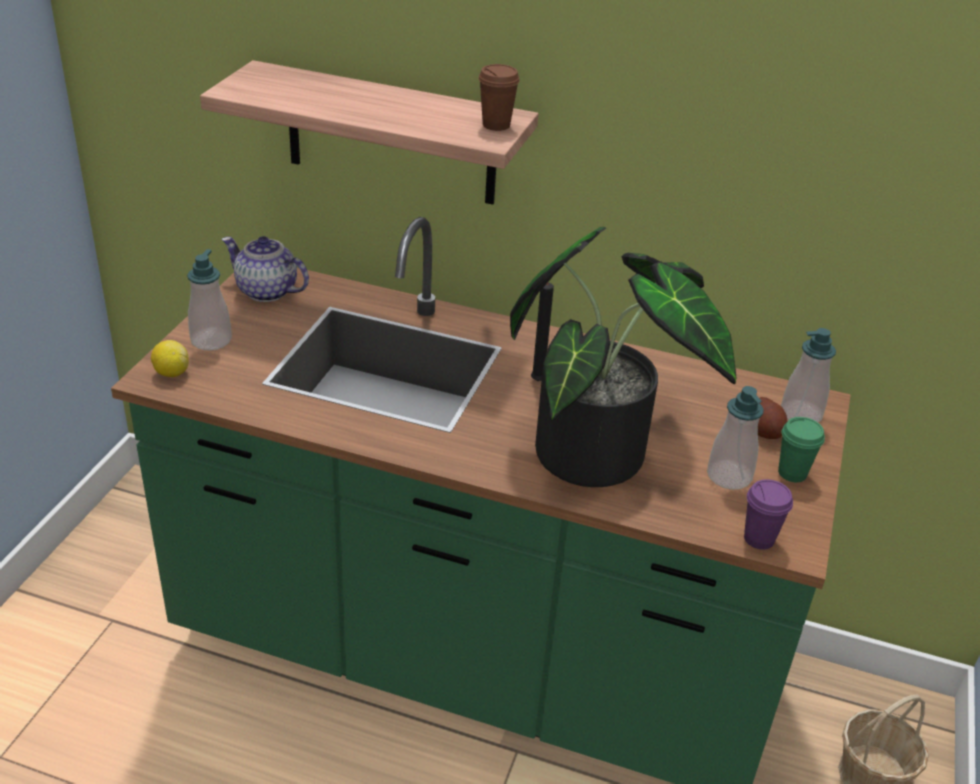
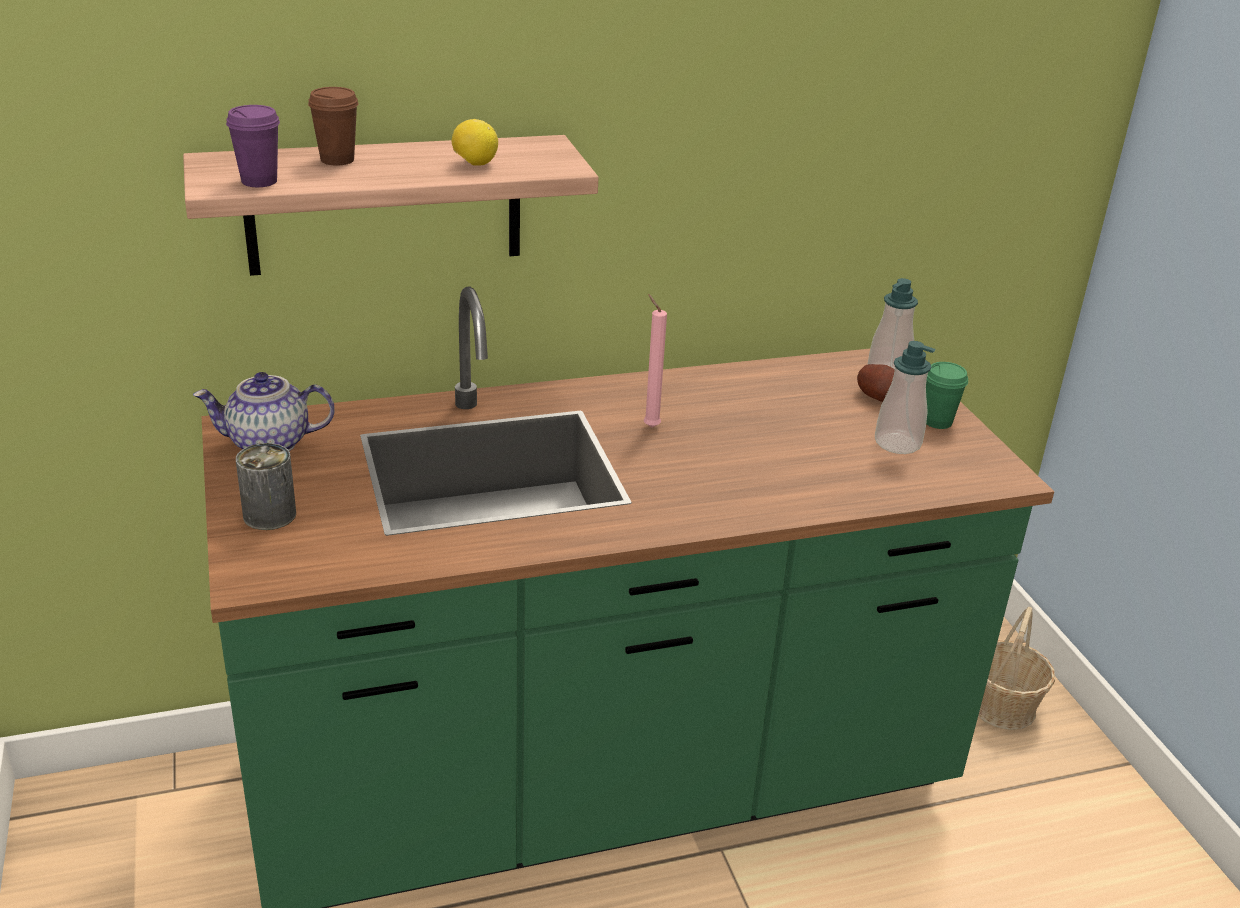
camera: 35 degrees left, 5 degrees down
lemon [151,340,189,377] -> lemon moved to [452,119,498,166]
soap dispenser [187,249,232,351] -> can [236,443,296,530]
brown cup [478,64,520,131] -> brown cup moved to [308,87,359,165]
potted plant [510,227,737,487] -> none
black candle [531,267,554,381] -> pink candle [644,294,667,428]
purple cup [744,479,793,550] -> purple cup moved to [226,105,280,187]

